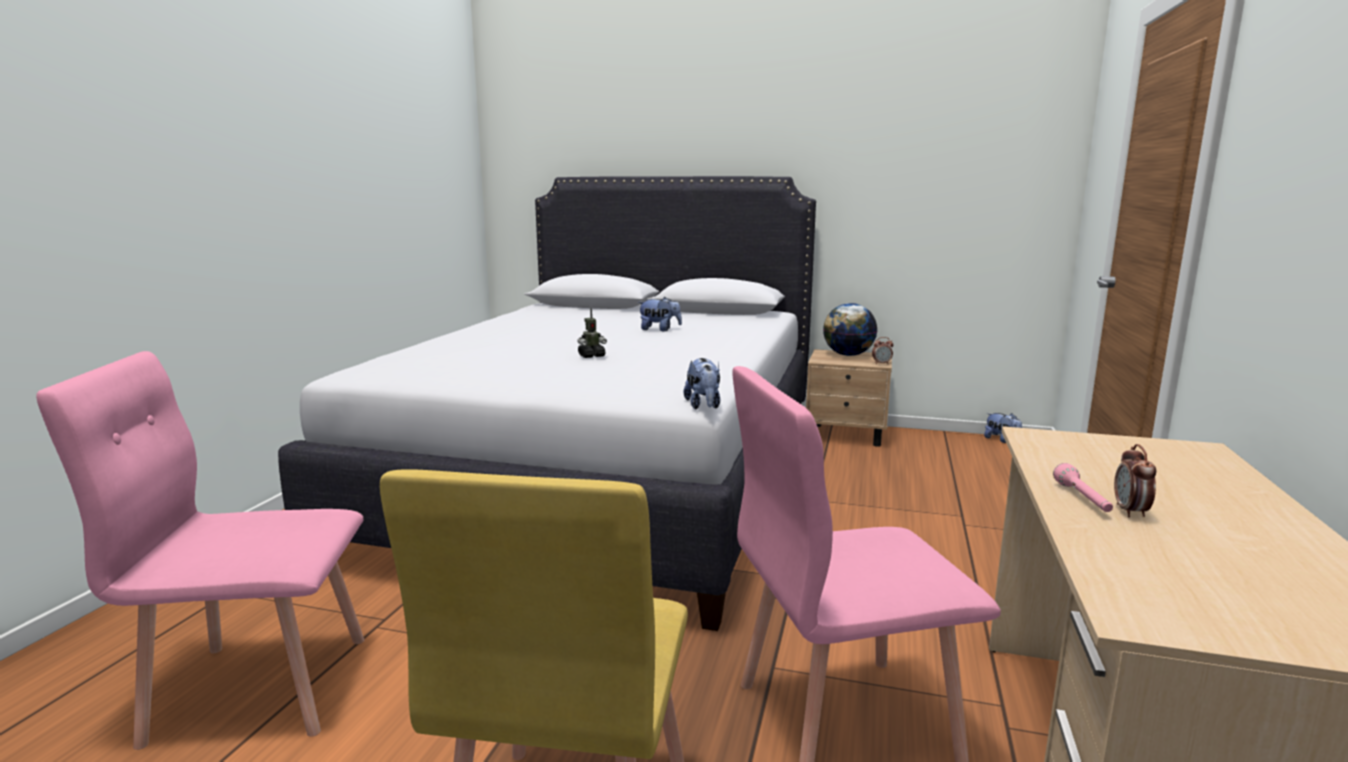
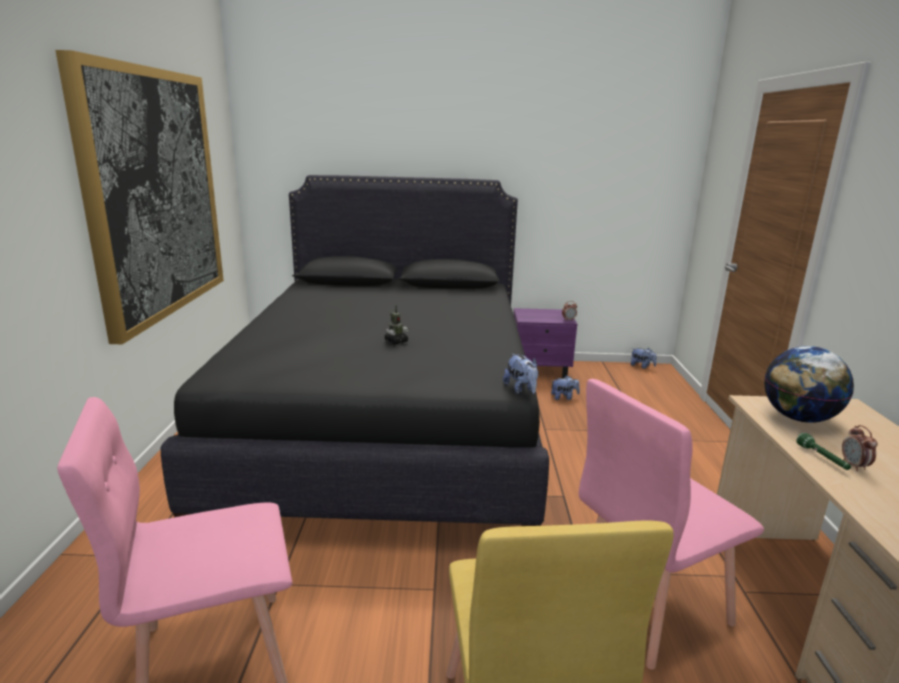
camera: 15 degrees left, 5 degrees up
white bed [278,176,816,631] -> black bed [161,175,549,526]
plush toy [638,297,682,331] -> plush toy moved to [551,376,580,400]
beige nightstand [806,349,892,447] -> purple nightstand [513,308,577,378]
globe [823,303,877,356] -> globe moved to [764,346,854,423]
pink flashlight [1053,463,1113,512] -> green flashlight [796,433,851,470]
none -> picture [55,50,224,344]

